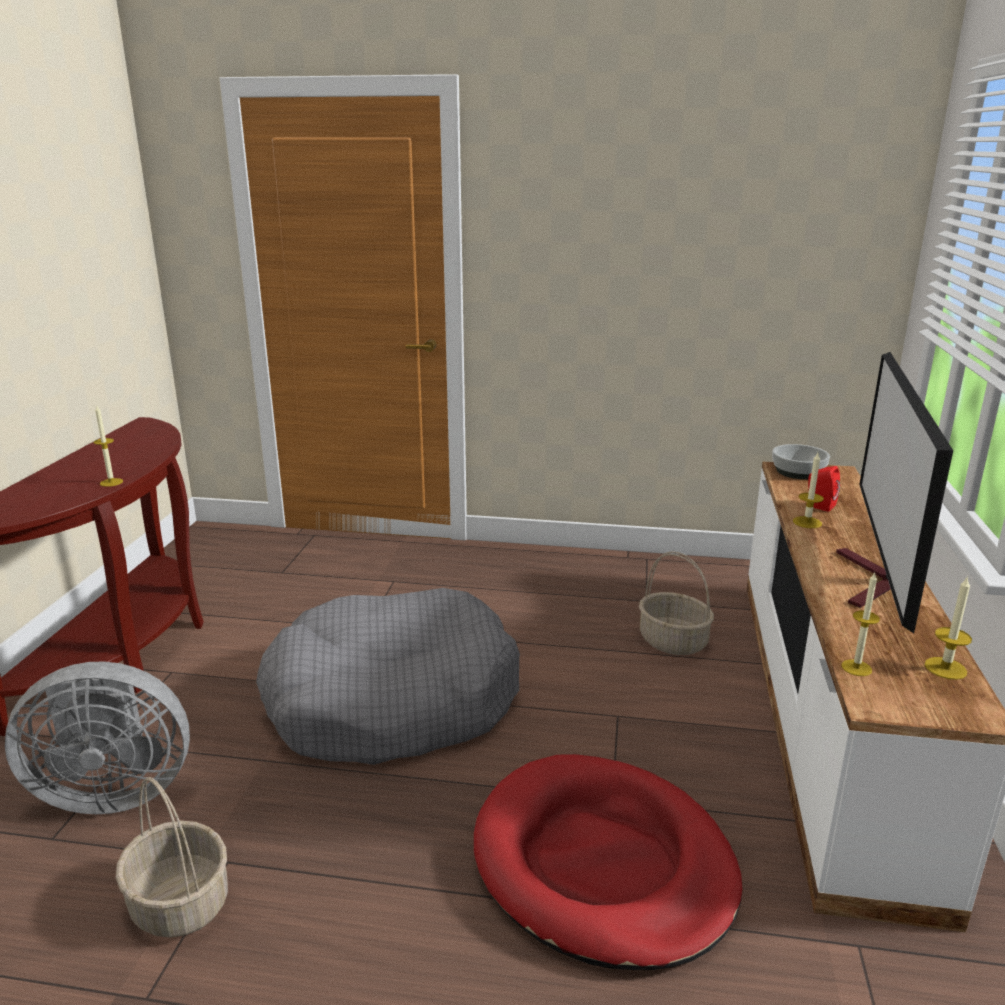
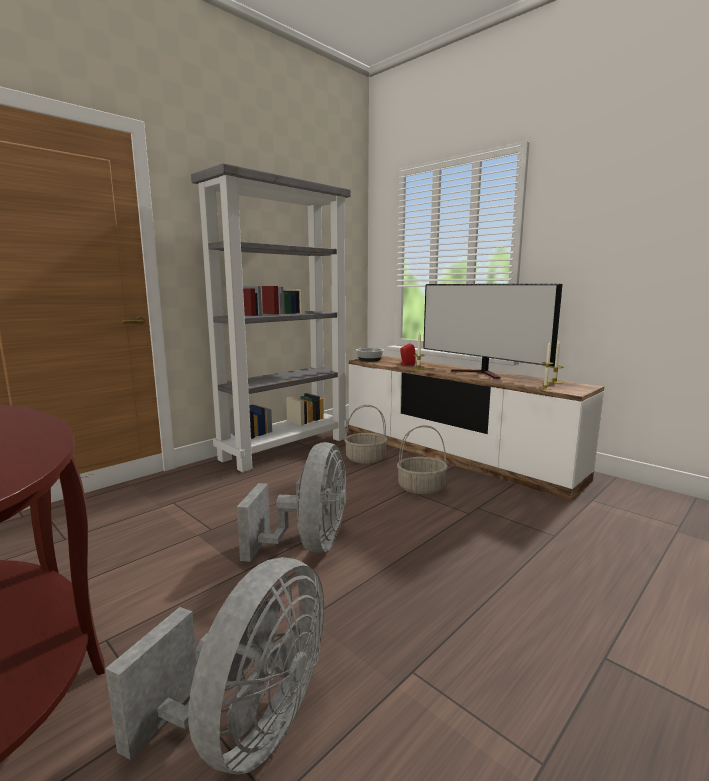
camera: 55 degrees left, 10 degrees down
candle [94,406,123,487] -> none
basket [116,777,228,938] -> basket moved to [397,425,448,494]
grey dog bed [256,588,520,765] -> grey fan [237,442,346,562]
red dog bed [474,754,742,970] -> none
none -> grey bookcase [191,163,351,472]

